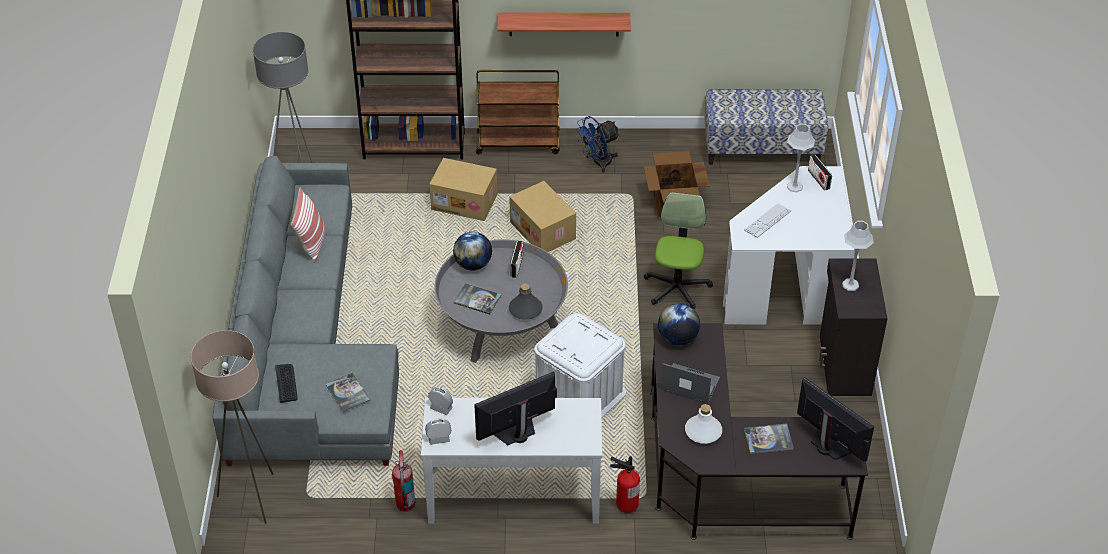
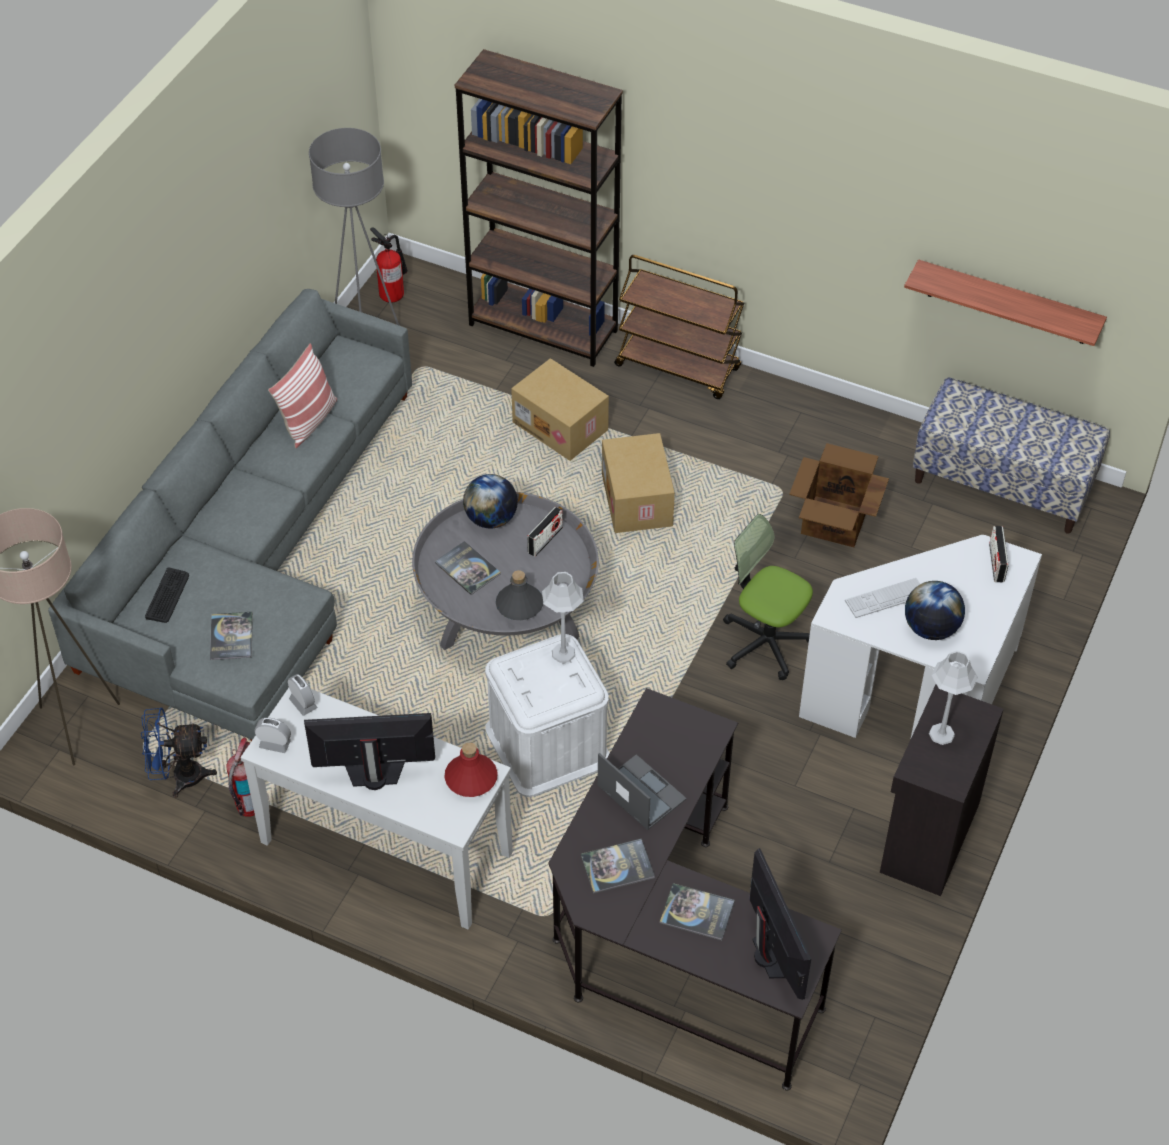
camera: 25 degrees right, 5 degrees up
shelf [497,13,631,36] -> shelf moved to [904,259,1107,346]
blue fan [575,116,620,173] -> blue fan moved to [141,707,217,798]
fire extinguisher [610,456,640,513] -> fire extinguisher moved to [370,227,408,303]
office chair [644,192,713,309] -> office chair turned 90 degrees counterclockwise [723,514,813,680]
globe [658,303,700,345] -> globe moved to [905,581,965,640]
white bottle [685,404,722,444] -> book [581,839,655,894]
grey table lamp [787,123,815,192] -> grey table lamp moved to [542,572,584,663]
none -> red bottle [444,743,498,797]

